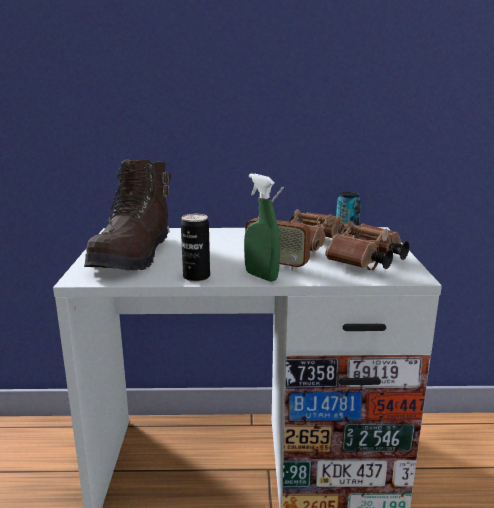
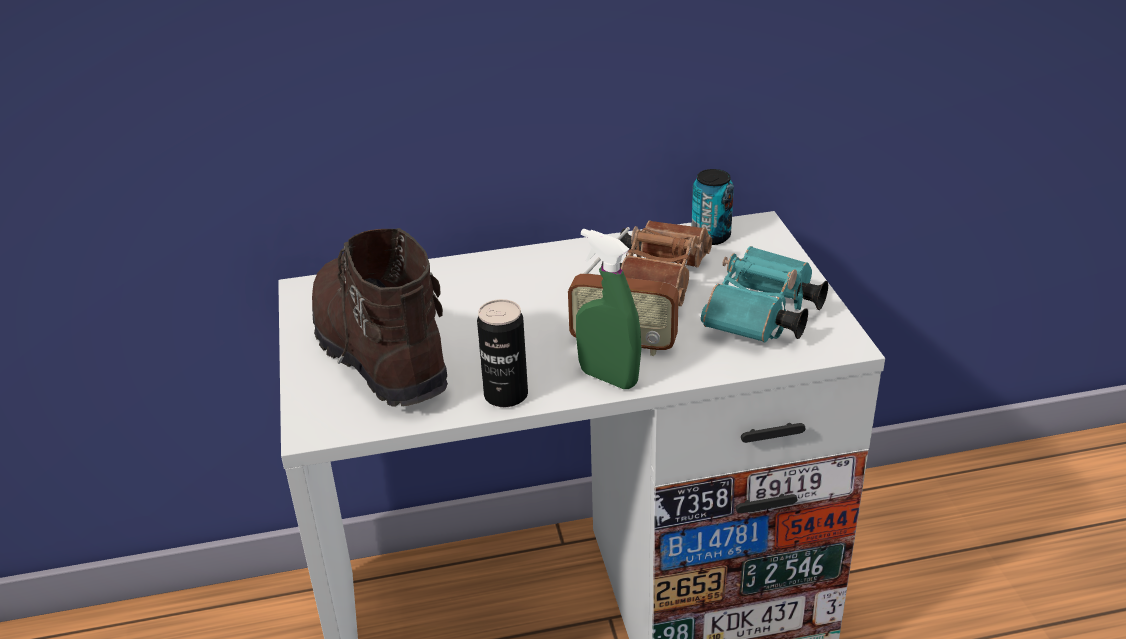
camera: 10 degrees left, 15 degrees up
brown boot [84,159,171,271] -> brown boot turned 150 degrees clockwise [312,228,448,407]
brown binoculars [325,221,409,270] -> turquoise binoculars [701,246,828,342]

